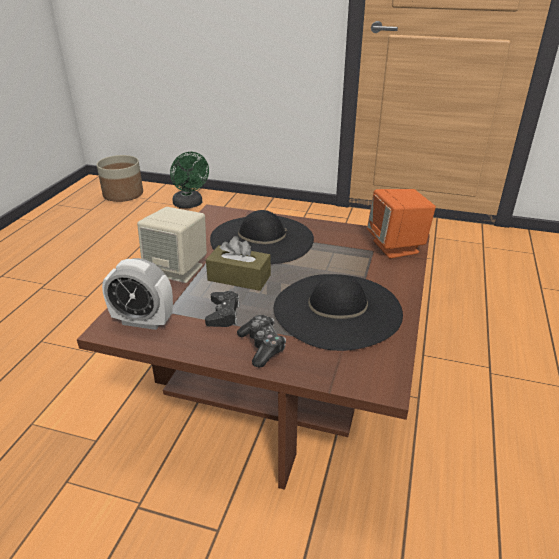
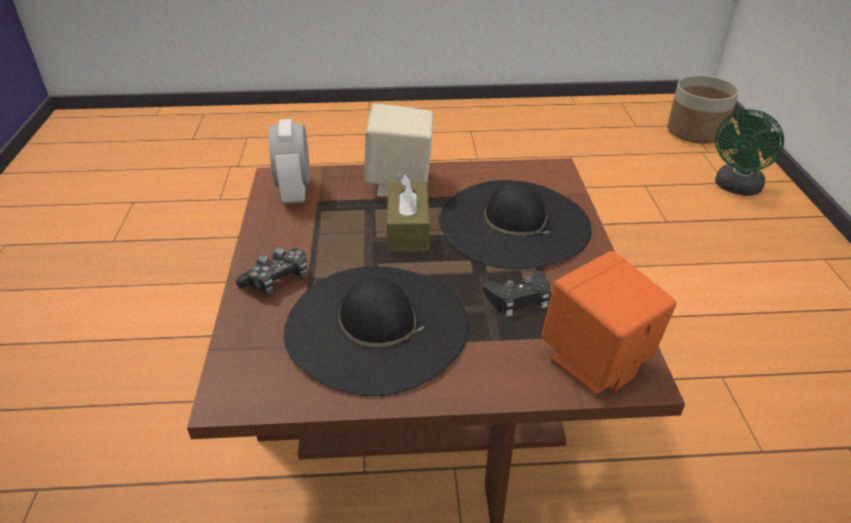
camera: 70 degrees right, 5 degrees up
black game controller [205,291,240,327] -> black game controller moved to [483,271,550,317]

